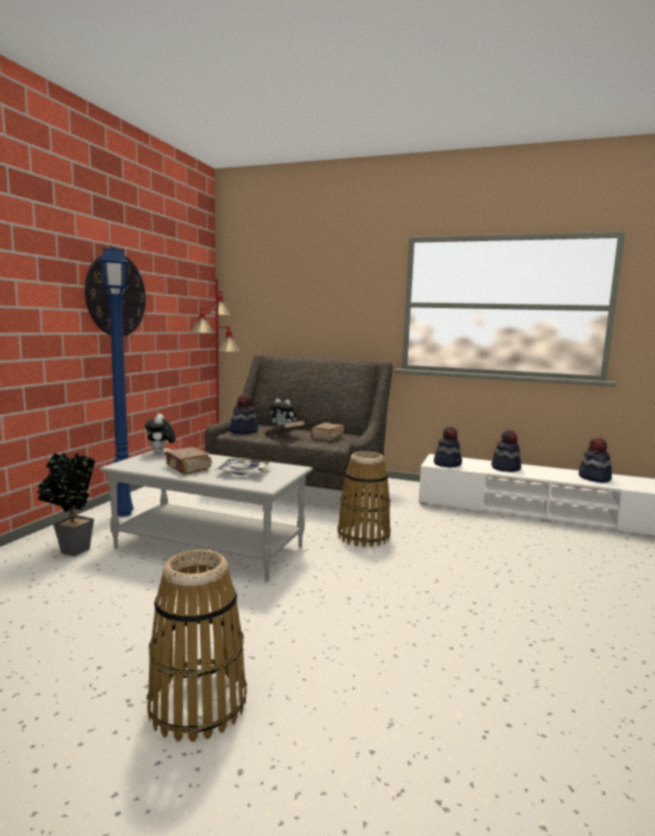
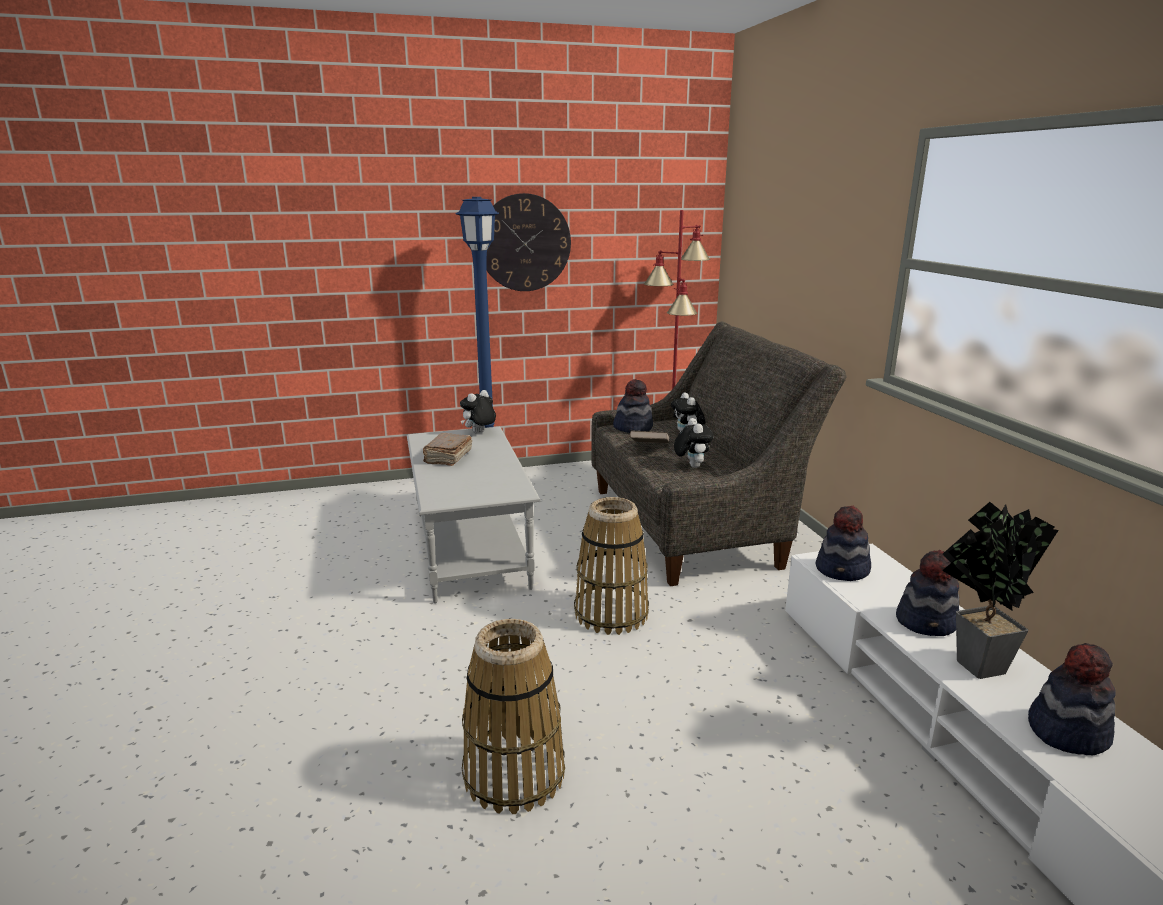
camera: 55 degrees right, 10 degrees up
potted plant [37,452,95,556] -> potted plant moved to [942,502,1059,679]
basket [147,550,247,742] -> basket moved to [462,619,565,814]
tray [216,459,271,475] -> none
brown book [310,423,344,442] -> plush toy [674,418,714,468]

